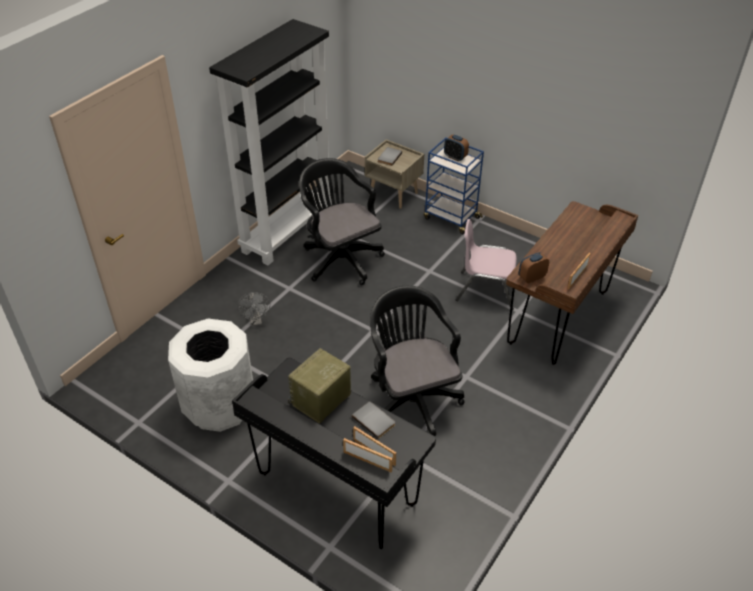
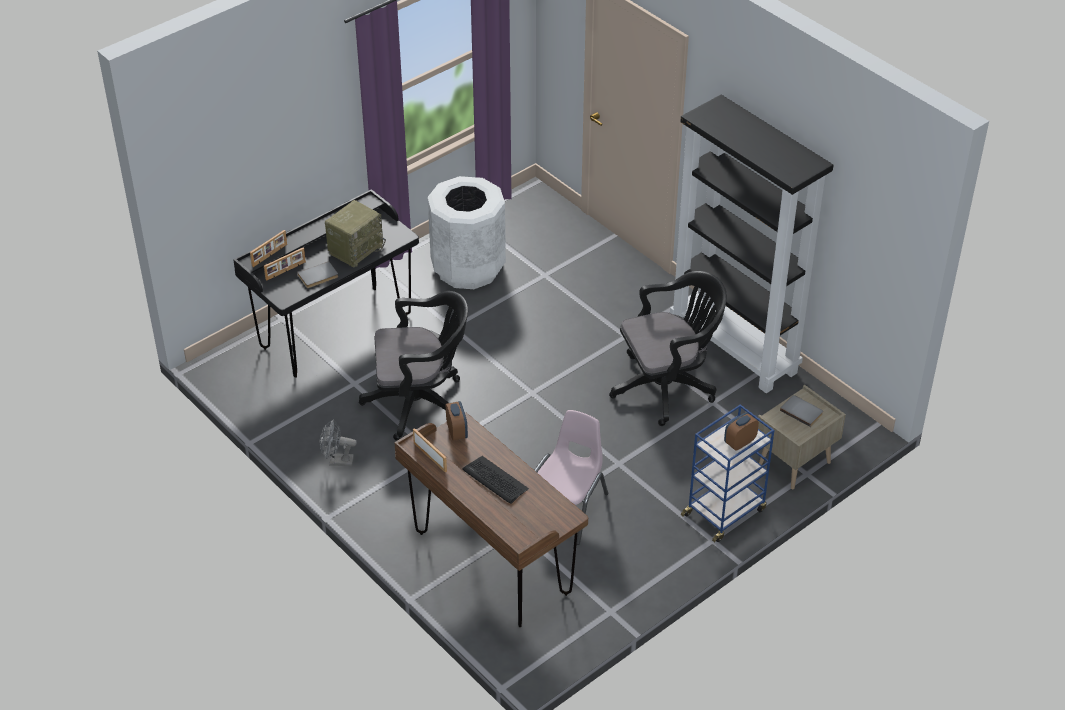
camera: 105 degrees right, 0 degrees up
grey fan [237,292,270,326] -> grey fan moved to [320,419,357,466]
radio [288,348,351,424] -> radio turned 75 degrees clockwise [325,200,386,267]
none -> keyboard [462,456,529,504]

